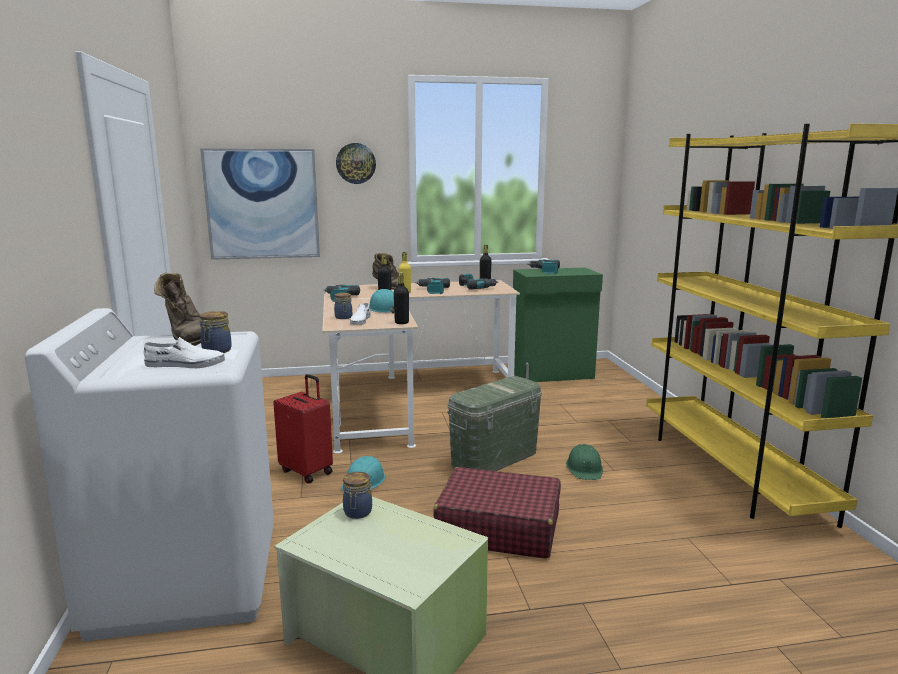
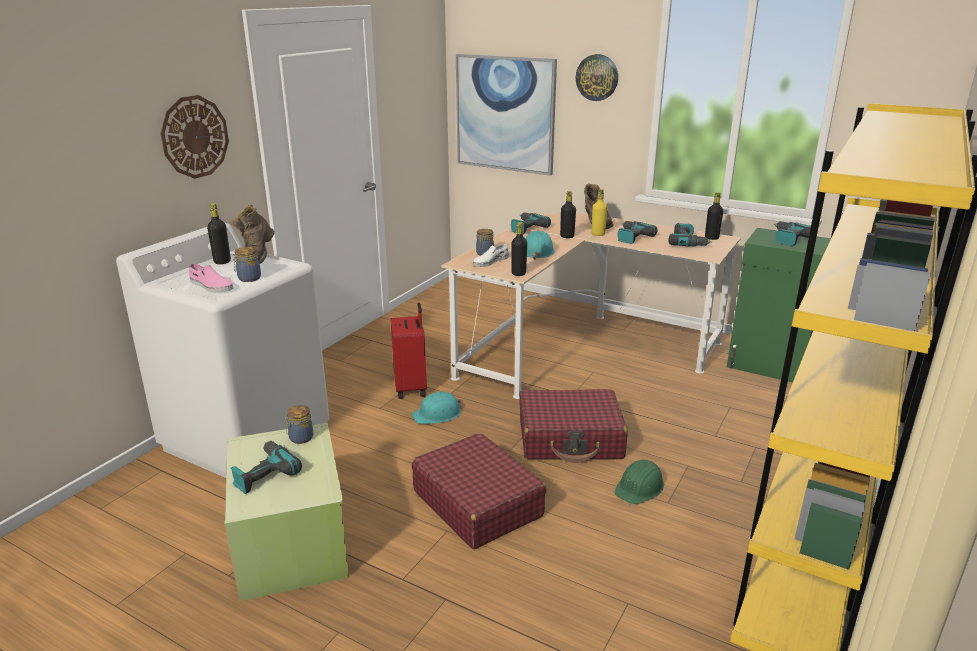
camera: 40 degrees right, 10 degrees up
white shoe [144,337,225,368] -> pink shoe [189,264,233,293]
green storage box [447,376,542,471] -> red suitcase [519,389,628,463]
none -> wall clock [160,95,229,179]
none -> black bottle [207,203,231,264]
none -> power drill [230,441,302,494]

